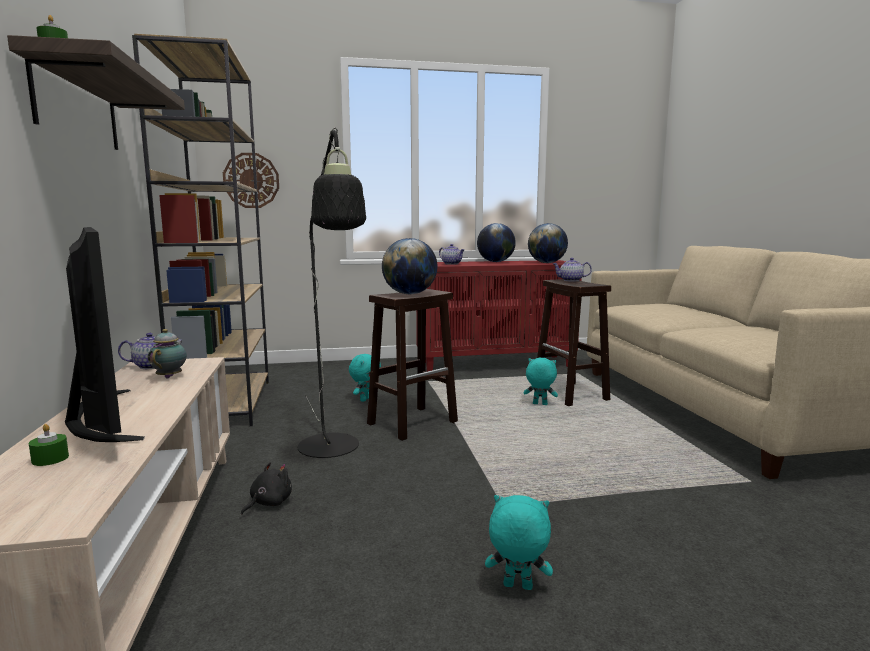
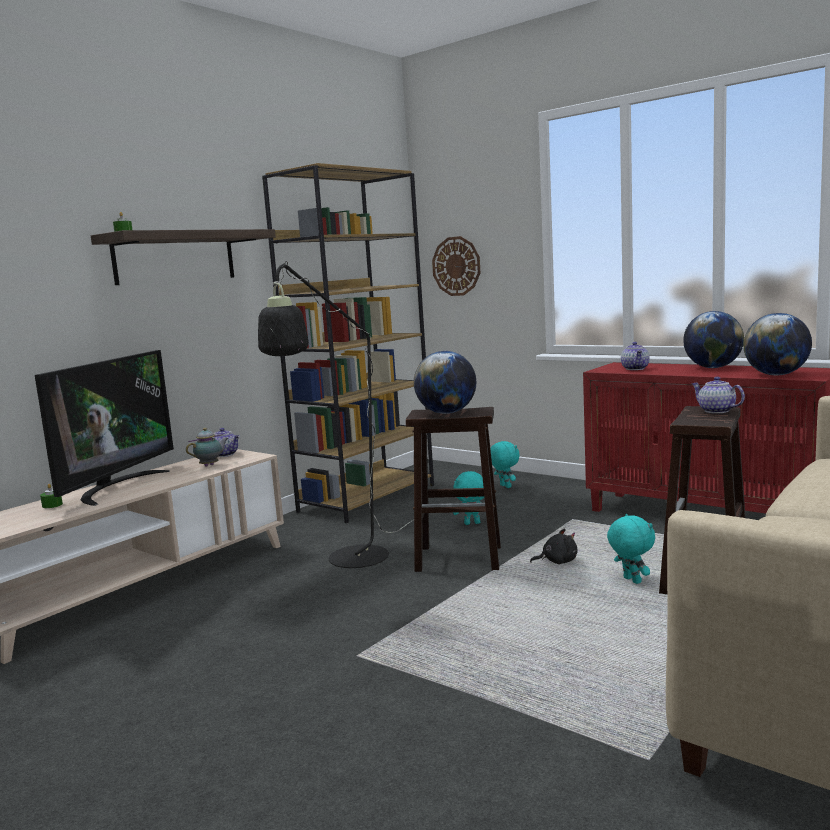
camera: 50 degrees right, 0 degrees up
black plush toy [241,462,292,515] -> black plush toy moved to [530,529,578,564]
turquoise plush toy [485,495,553,590] -> turquoise plush toy moved to [490,441,520,488]

